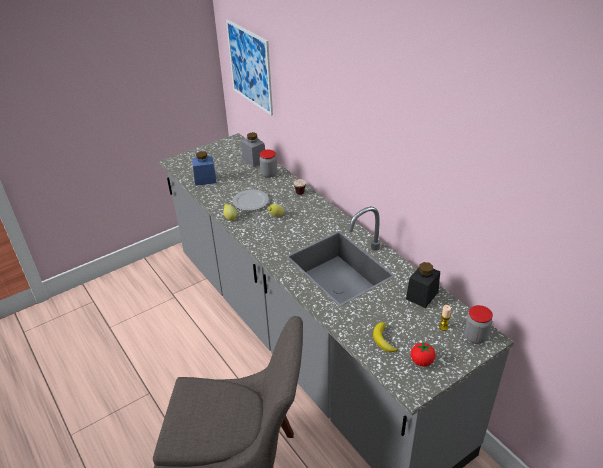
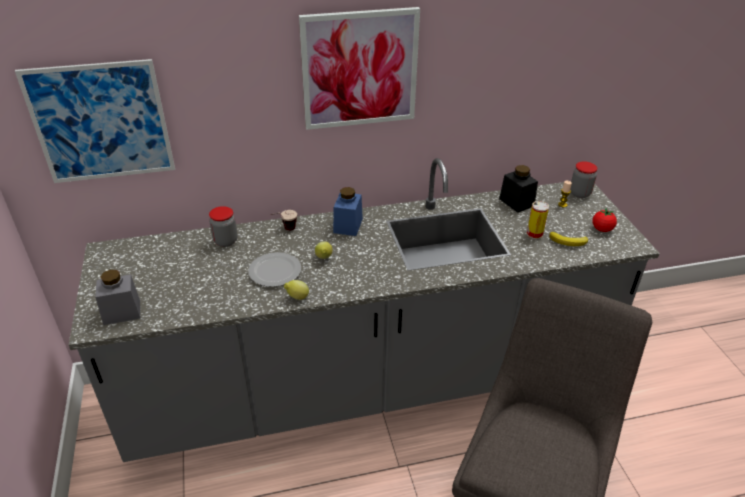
camera: 70 degrees left, 0 degrees up
blue jar [192,151,217,186] -> blue jar moved to [333,187,363,236]
grey jar [241,132,265,167] -> grey jar moved to [95,269,140,325]
none -> picture [299,7,420,130]
none -> can [527,201,549,239]

